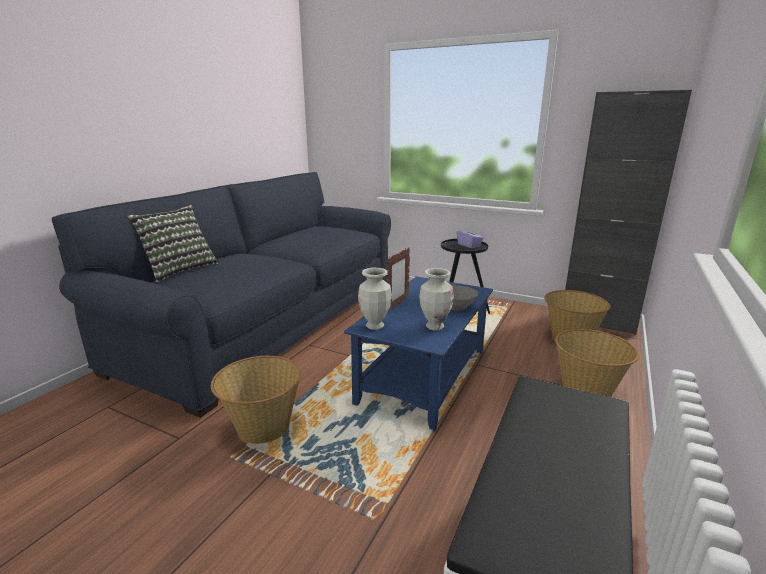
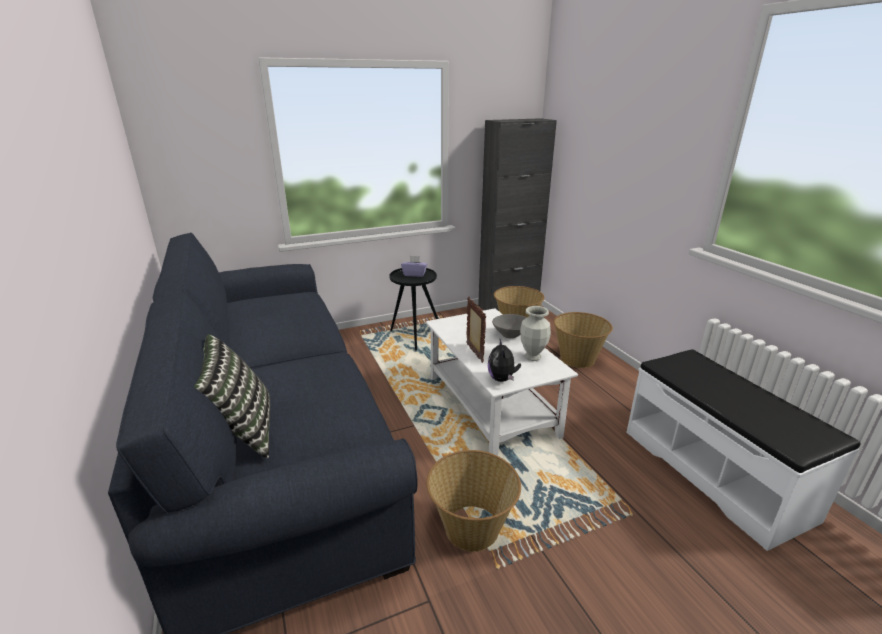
camera: 50 degrees left, 5 degrees up
blue coffee table [344,276,493,431] -> white coffee table [426,308,578,456]
vase [358,268,392,330] -> plush toy [488,339,521,382]

